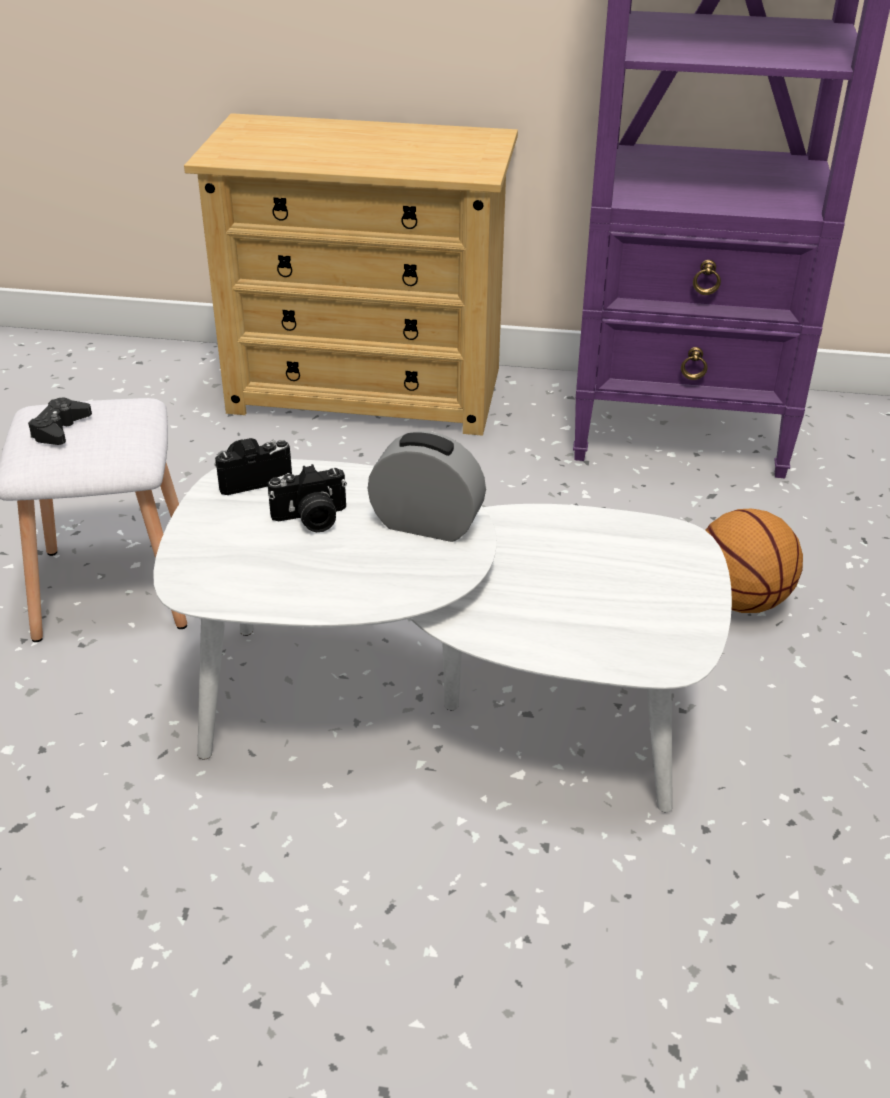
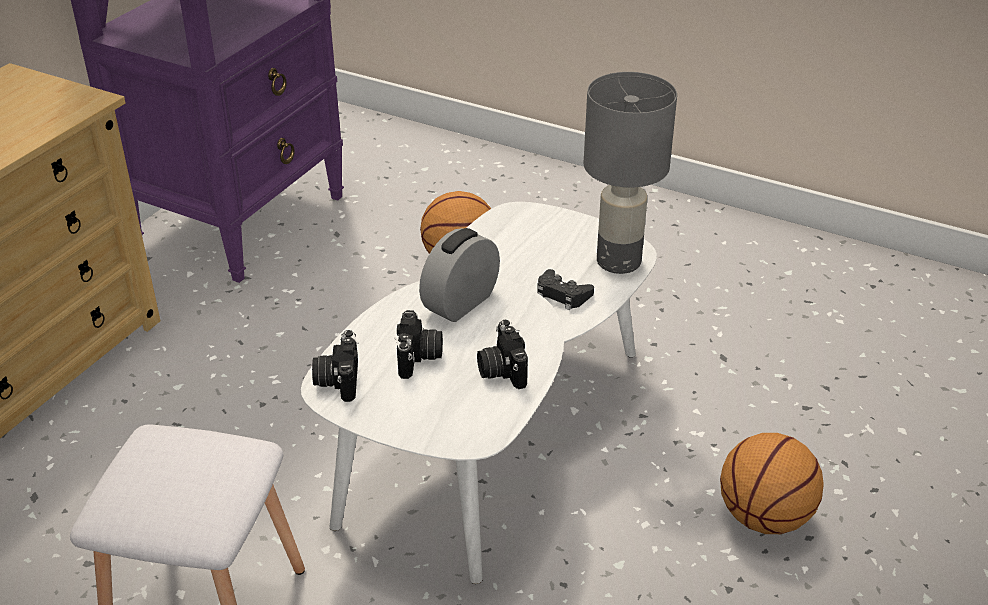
camera: 70 degrees left, 0 degrees up
black game controller [28,398,92,445] -> black game controller moved to [537,269,594,310]
none -> camera [477,320,528,389]
none -> grey table lamp [584,72,677,274]
none -> basketball [720,433,824,534]

